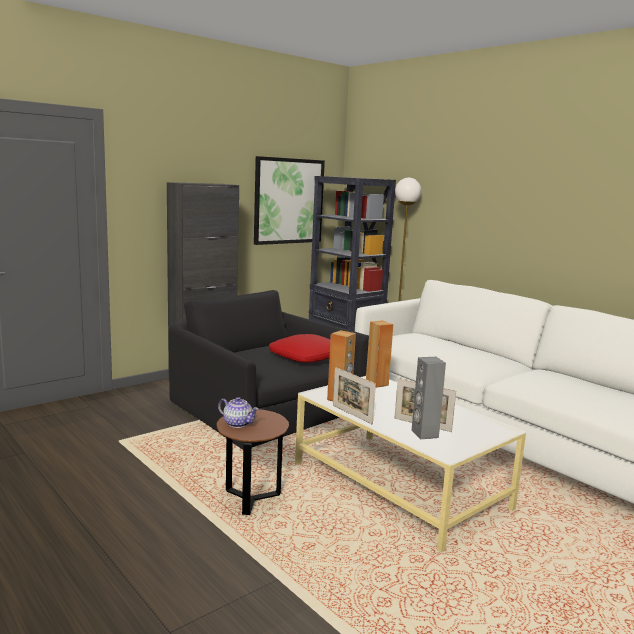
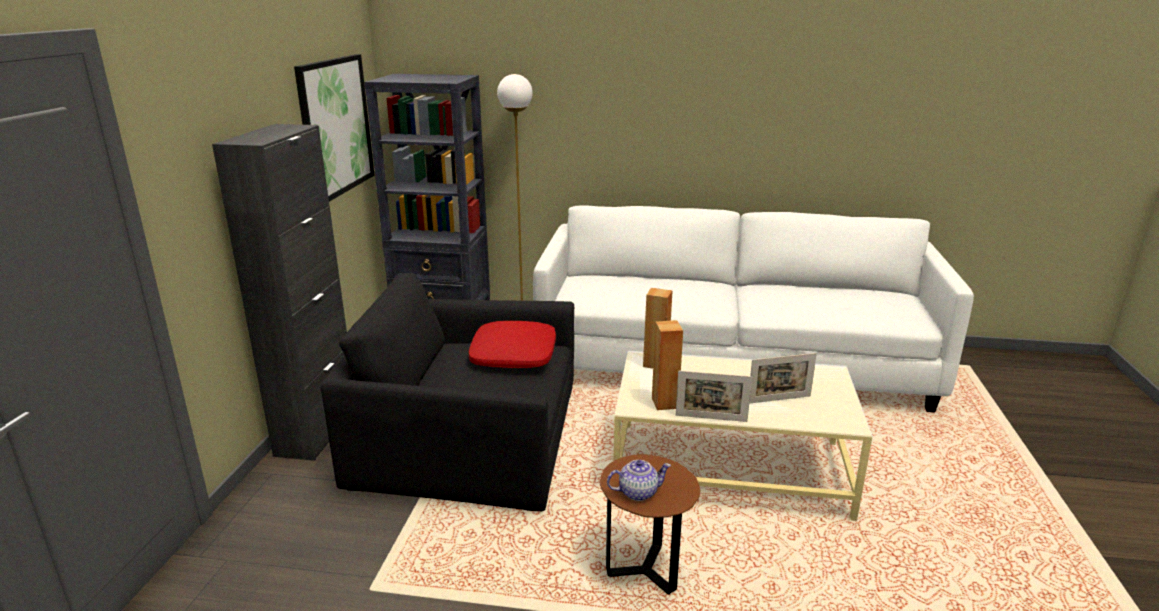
camera: 40 degrees left, 10 degrees up
grey speaker [412,357,446,439] -> none

